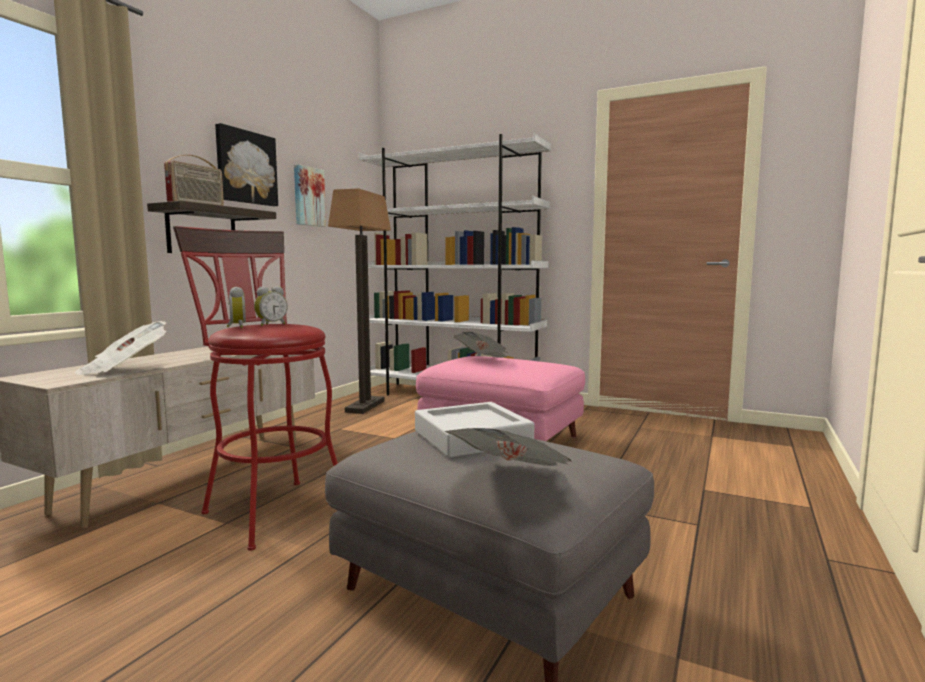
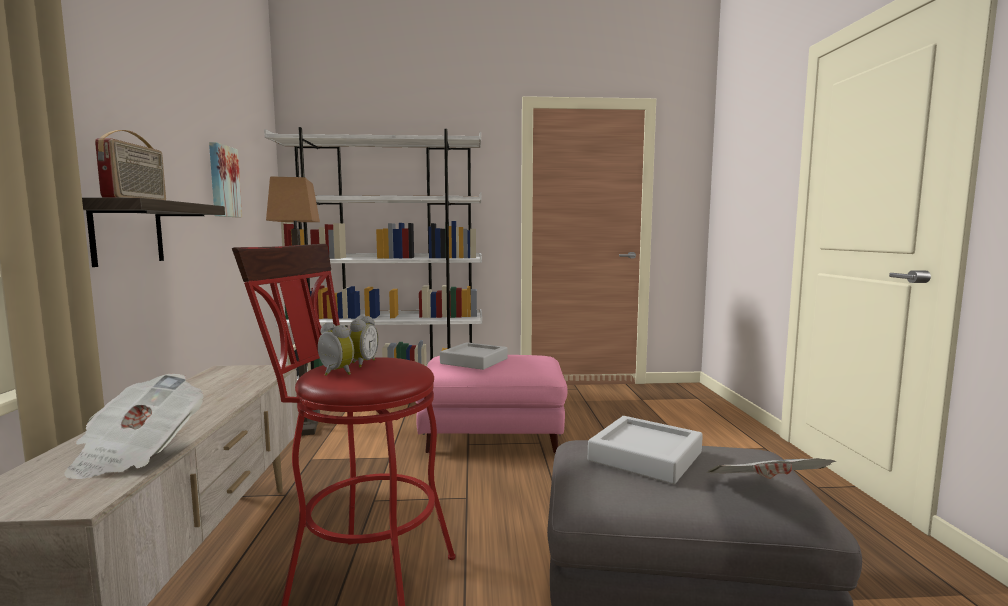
camera: 30 degrees left, 0 degrees up
picture [215,123,278,206] -> none
newspaper [454,332,508,358] -> grey tray [440,342,508,370]

